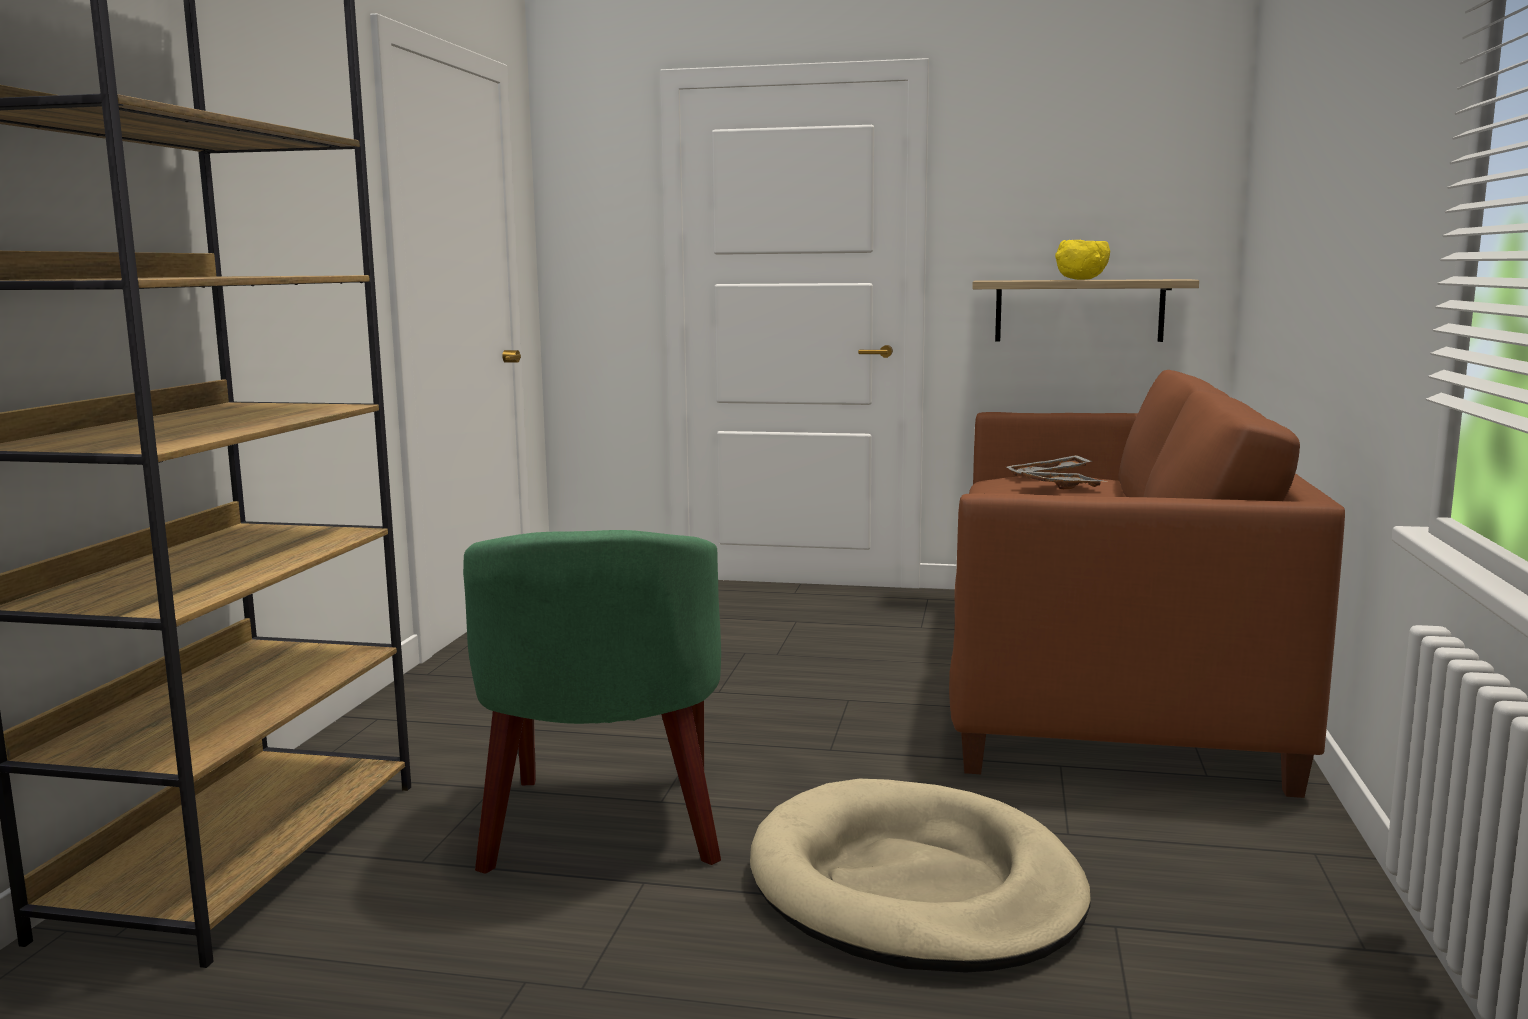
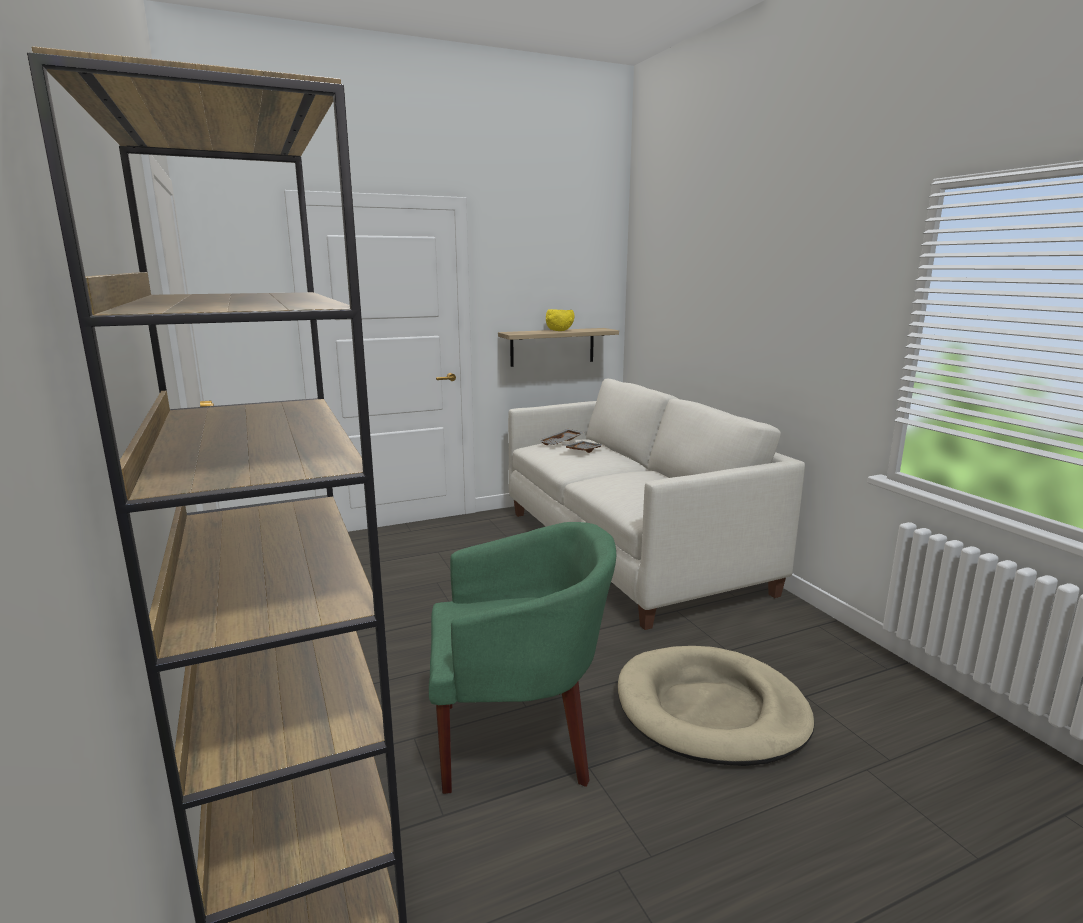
camera: 35 degrees left, 5 degrees up
green armchair [463,530,721,874] -> green armchair turned 60 degrees counterclockwise [429,522,616,794]
brown sofa [949,370,1345,798] -> white sofa [508,379,805,630]

